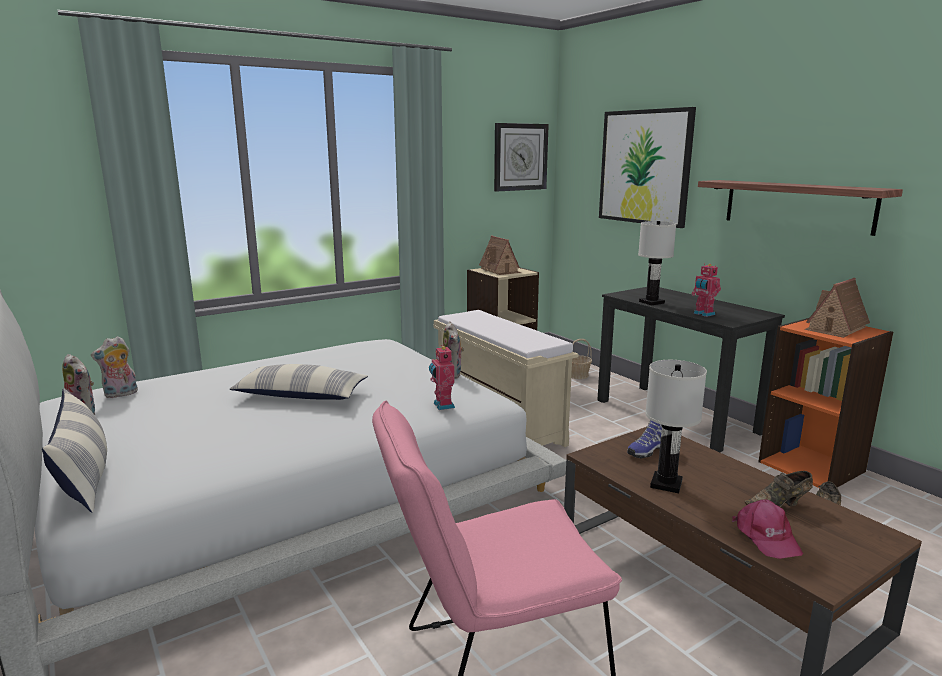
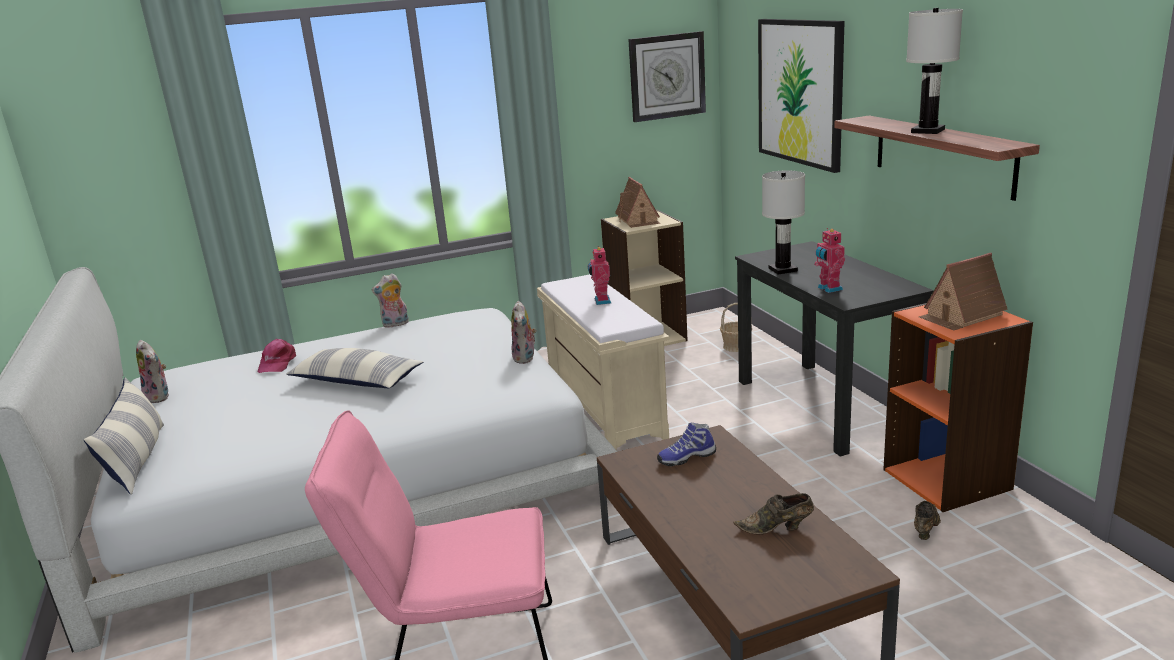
camera: 15 degrees right, 5 degrees up
plush toy [91,336,138,398] -> plush toy moved to [371,273,409,328]
toy robot [429,345,455,410] -> toy robot moved to [588,246,611,305]
white table lamp [645,360,707,493] -> white table lamp moved to [906,8,963,134]
pink cap [732,500,803,559] -> pink cap moved to [258,339,296,373]

